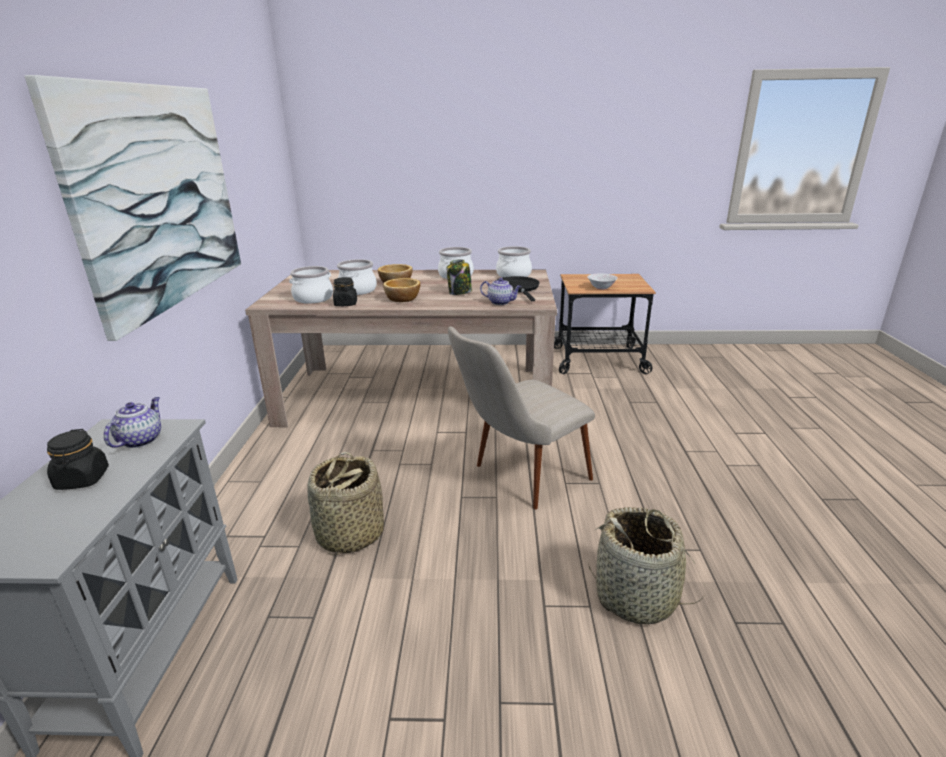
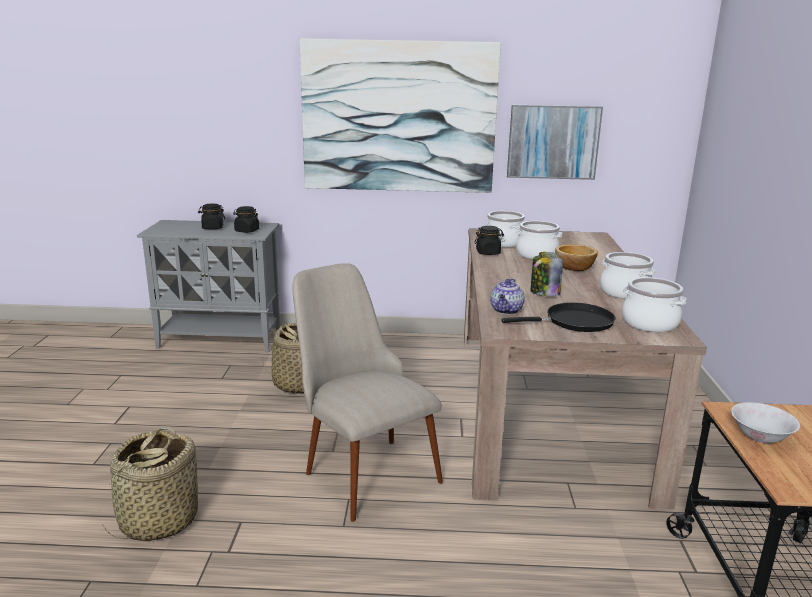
camera: 90 degrees right, 5 degrees down
teapot [104,397,161,448] -> black jar [233,206,259,233]
bowl [383,278,420,302] -> none
none -> picture [507,105,603,180]

